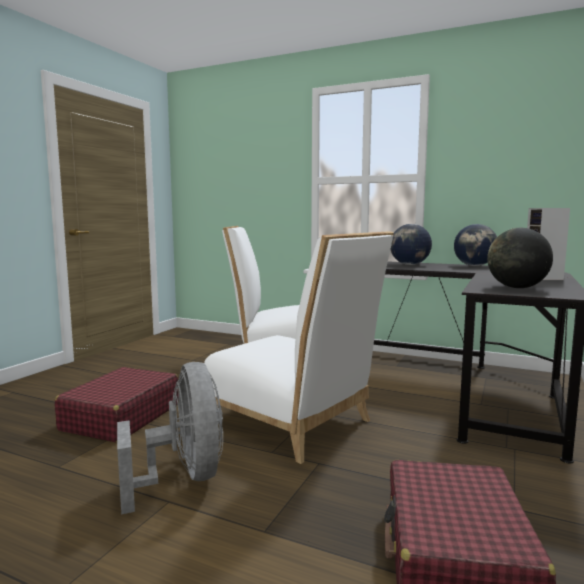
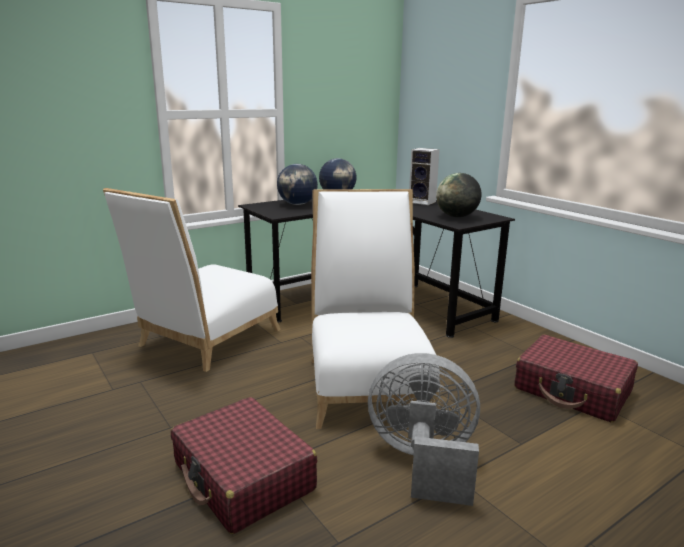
camera: 60 degrees left, 10 degrees up
white chair [204,231,394,464] -> white chair turned 75 degrees counterclockwise [311,189,440,429]

